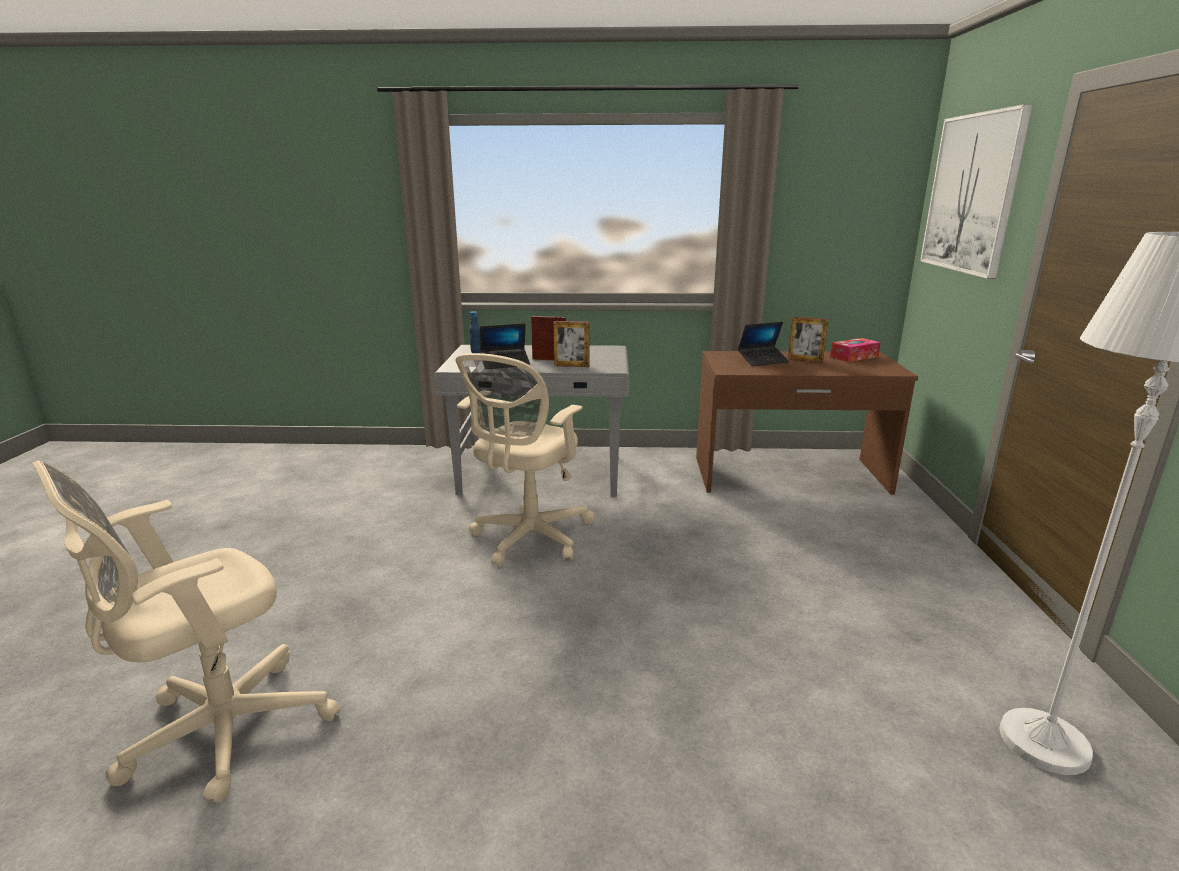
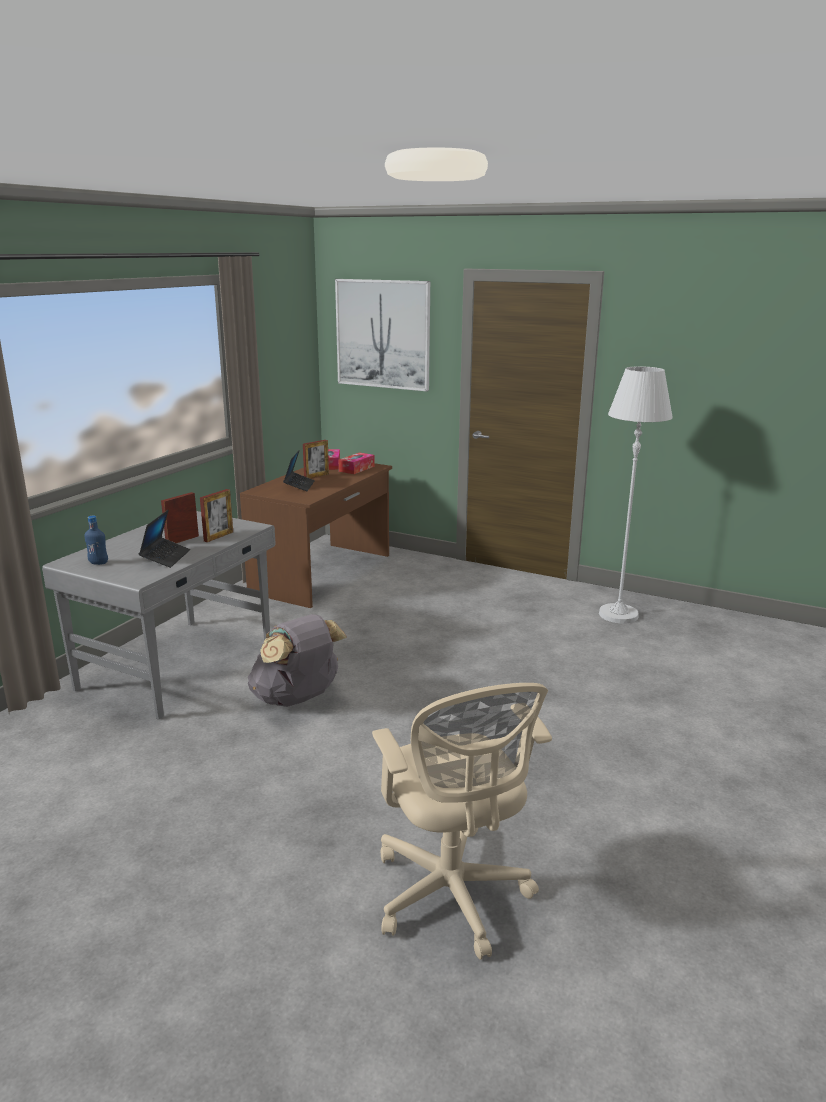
camera: 65 degrees left, 0 degrees up
beige office chair [455,353,595,567] -> grey backpack [248,614,347,707]
none -> tissue box [339,452,375,474]

